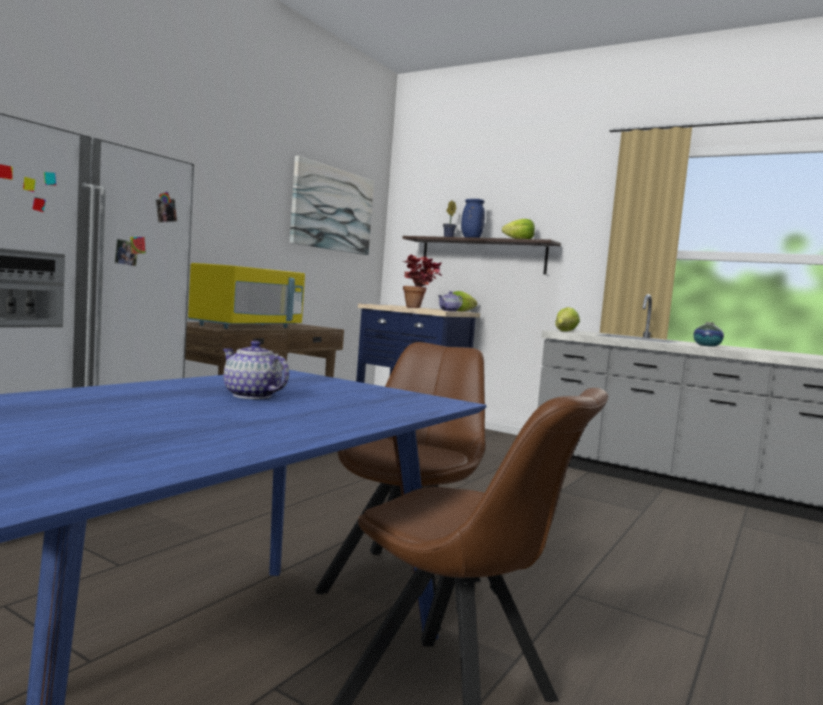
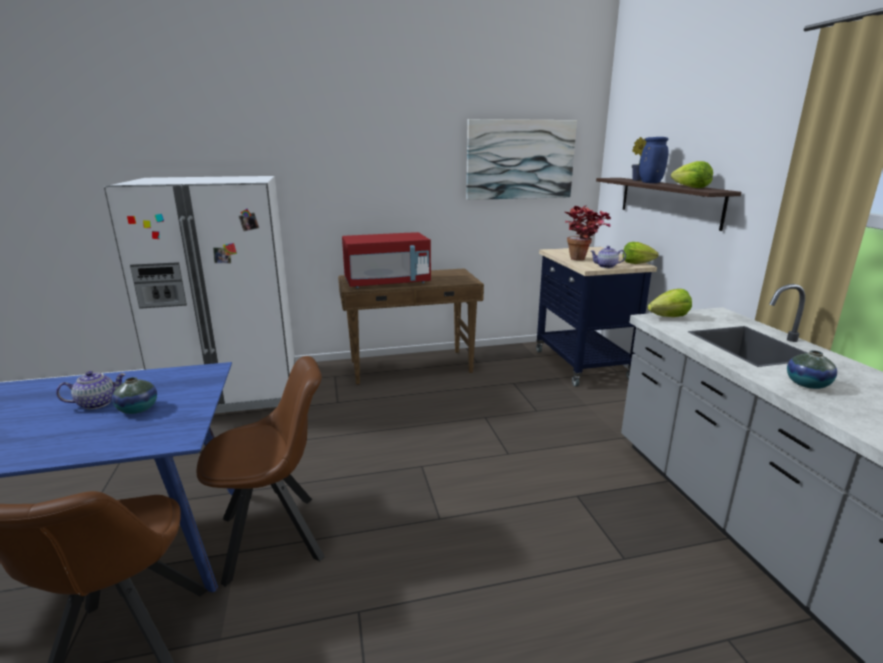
camera: 45 degrees right, 15 degrees up
yellow microwave [188,263,305,329] -> red microwave [342,232,431,288]
teapot [223,340,289,399] -> teapot turned 75 degrees clockwise [56,371,126,409]
none -> vase [112,377,157,414]

